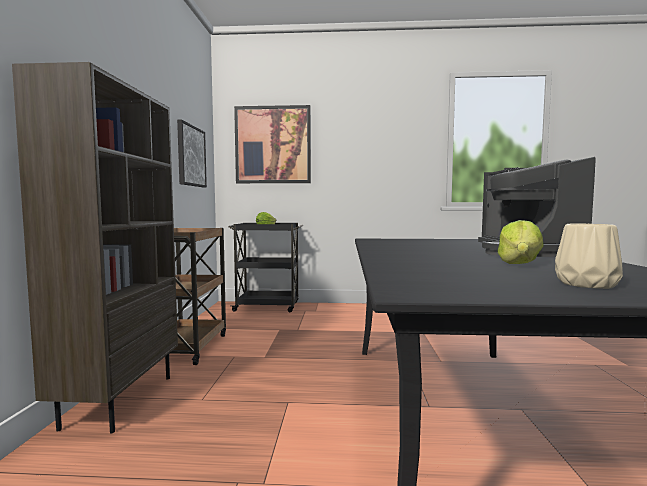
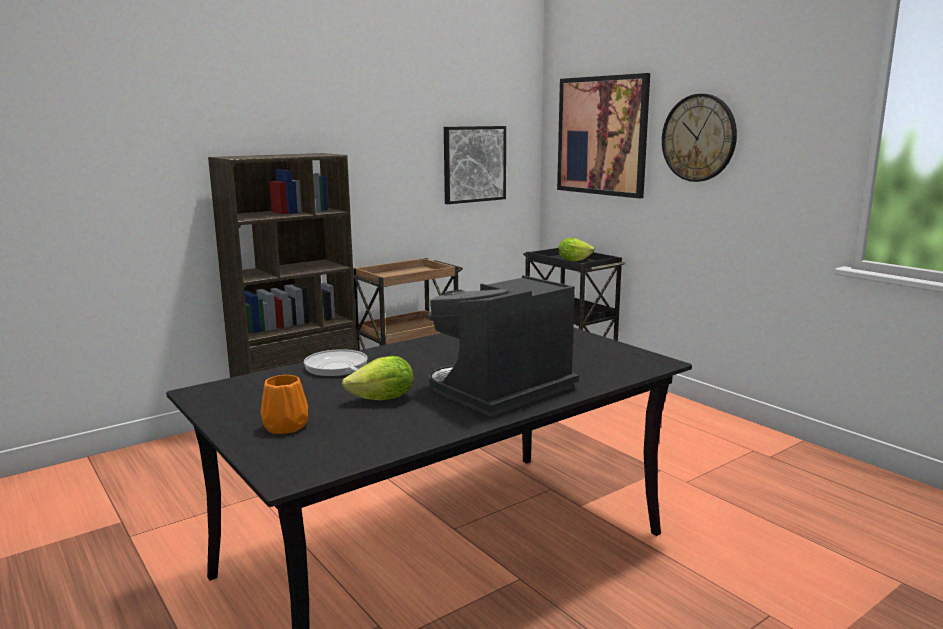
camera: 50 degrees right, 10 degrees up
beige vase [555,223,623,289] -> orange vase [261,375,308,434]
none -> frying pan [304,349,368,377]
none -> wall clock [662,94,737,182]

